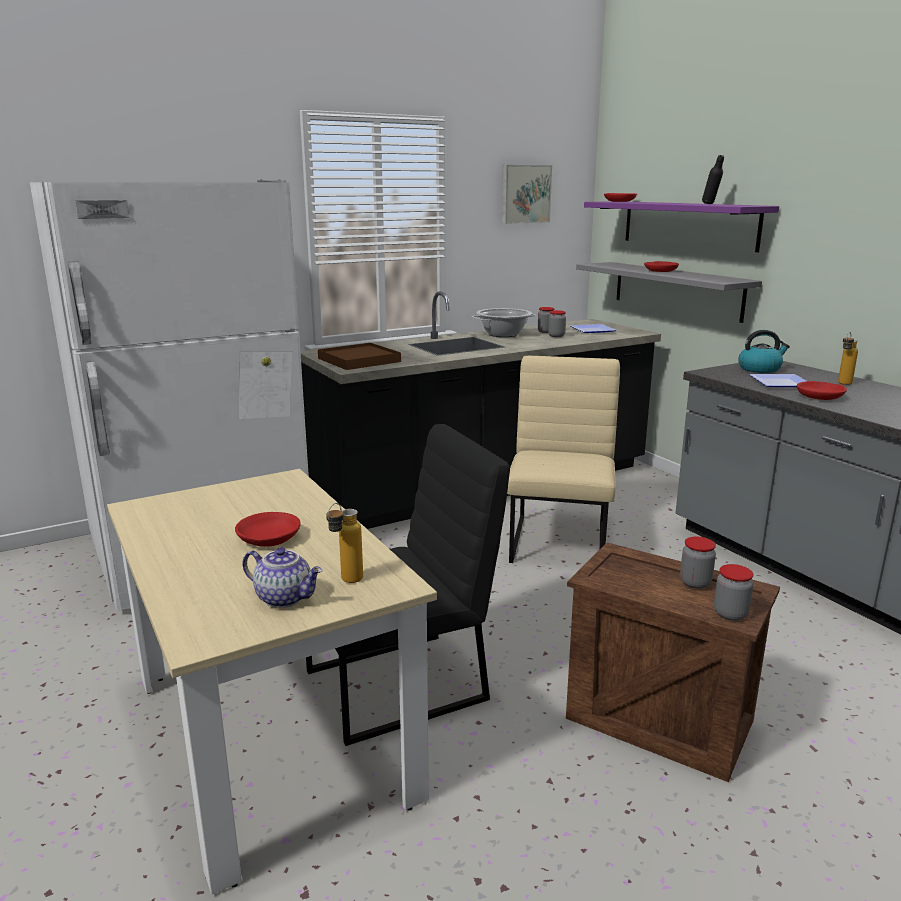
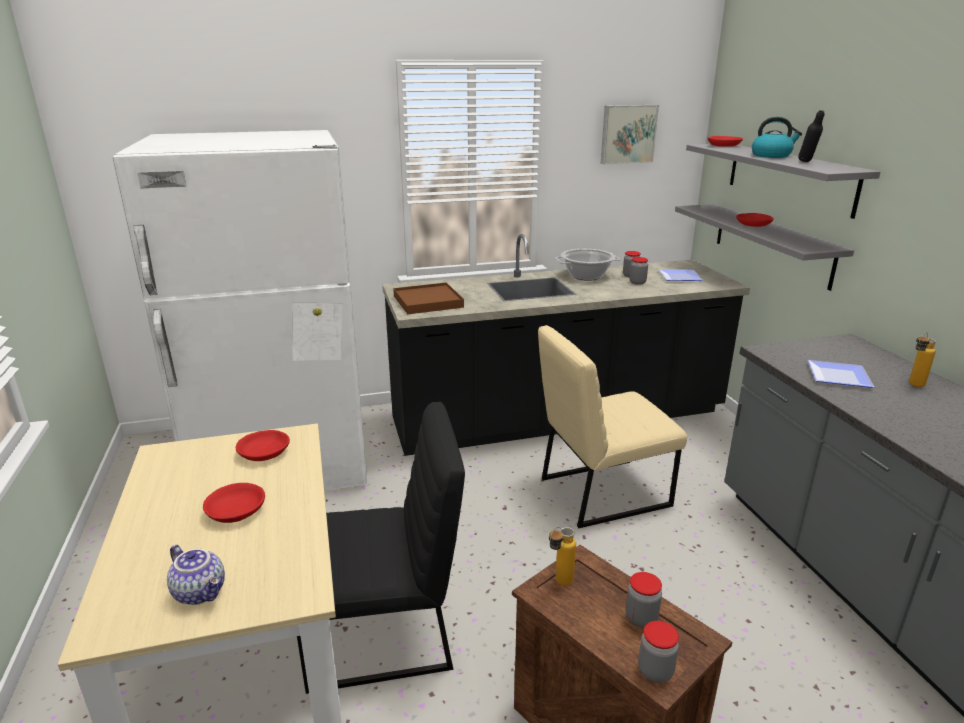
camera: 15 degrees right, 5 degrees up
bottle [326,503,363,583] -> bottle moved to [549,527,576,586]
beige chair [507,356,620,563] -> beige chair turned 135 degrees counterclockwise [538,325,687,528]
purple shelf [584,201,779,252] -> grey shelf [686,144,880,219]
kettle [738,330,790,373] -> kettle moved to [752,117,802,158]
red bowl [797,381,847,400] -> red bowl moved to [236,430,290,461]

